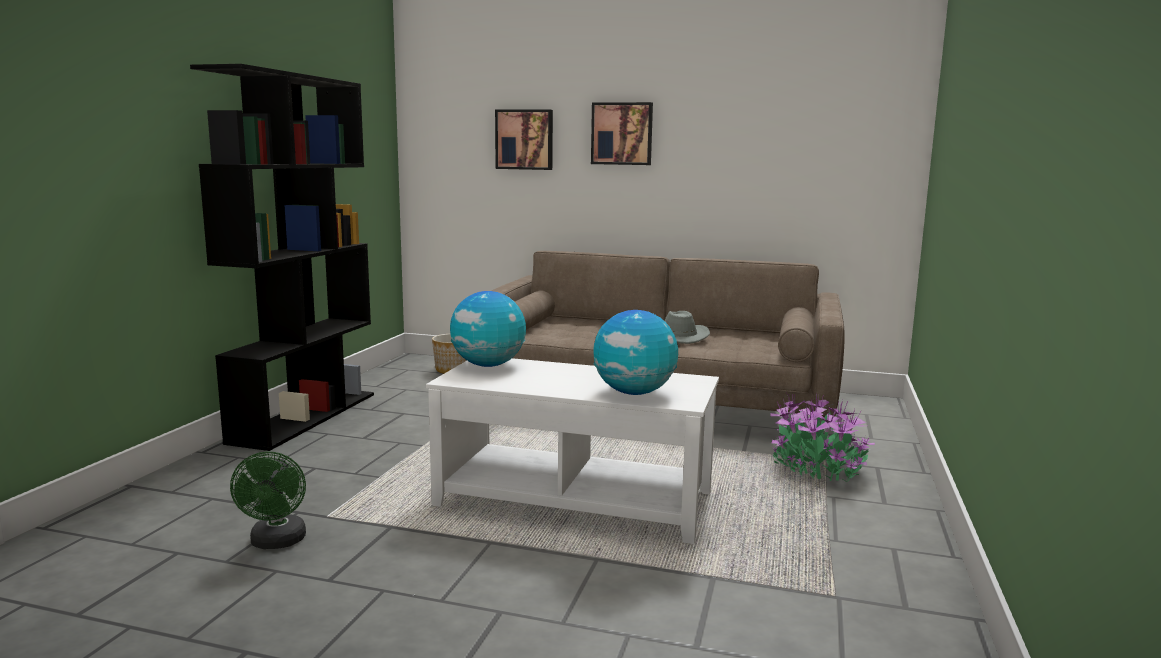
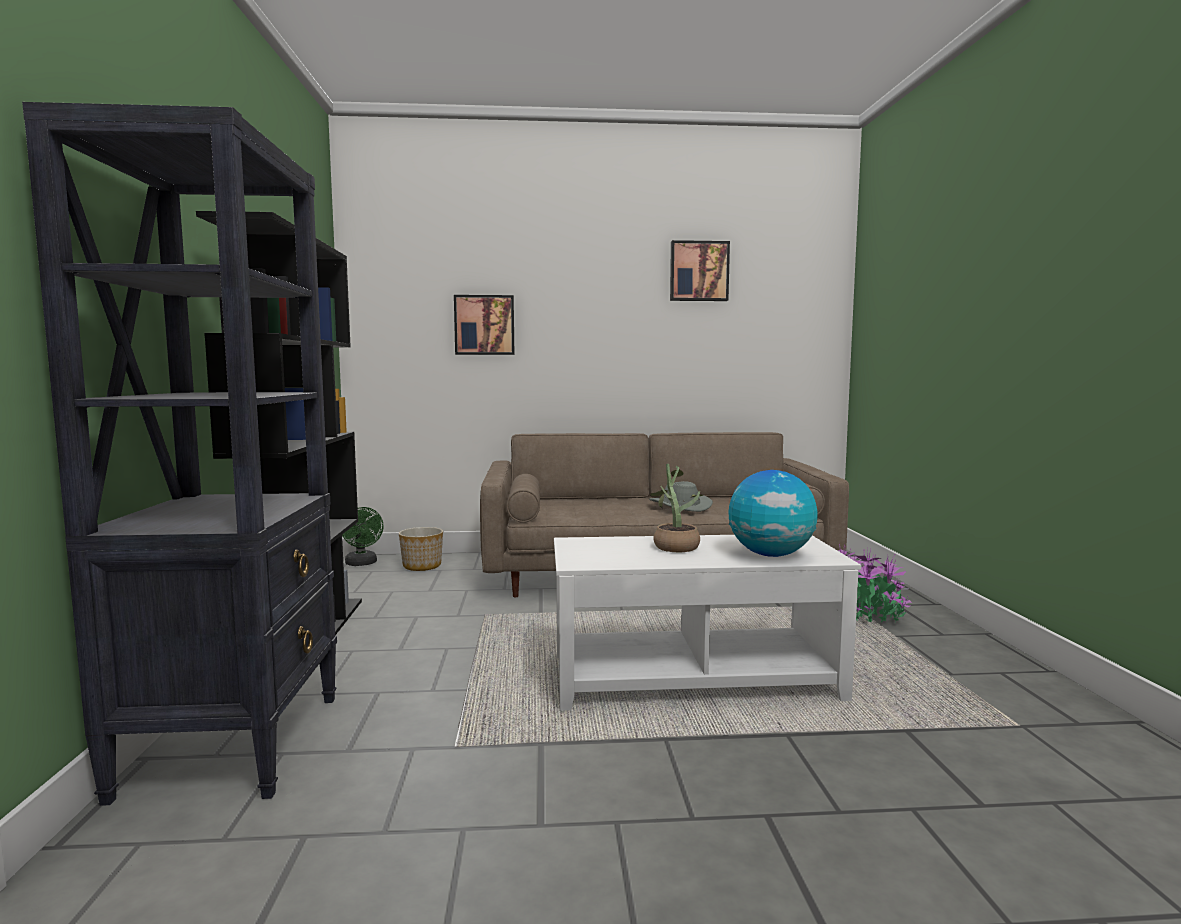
camera: 20 degrees left, 5 degrees down
green fan [230,452,306,549] -> green fan moved to [342,507,384,566]
globe [450,291,526,367] -> none
picture [591,102,653,165] -> picture moved to [670,240,730,301]
none -> black bookcase [22,102,337,806]
none -> potted plant [650,464,703,552]

